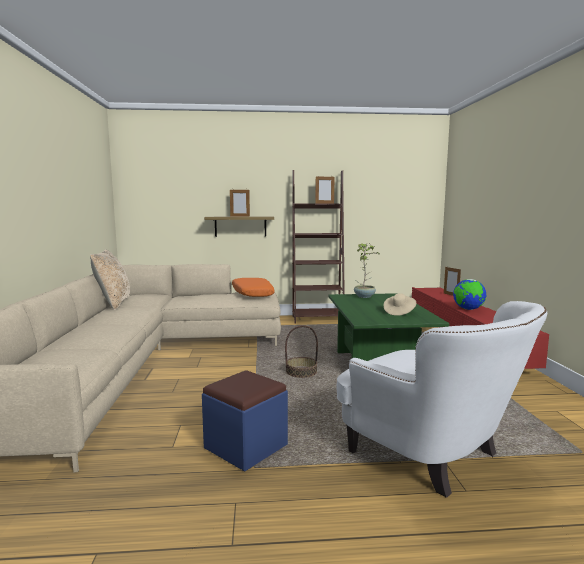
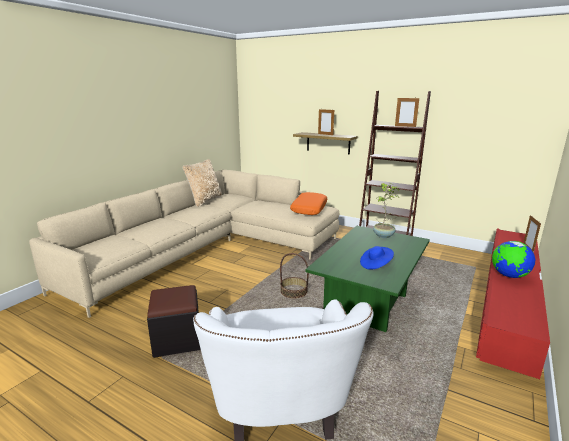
camera: 35 degrees right, 10 degrees up
blue ottoman [202,370,288,472] -> black ottoman [147,285,201,358]
beige hat [384,293,416,316] -> blue hat [360,246,394,270]

